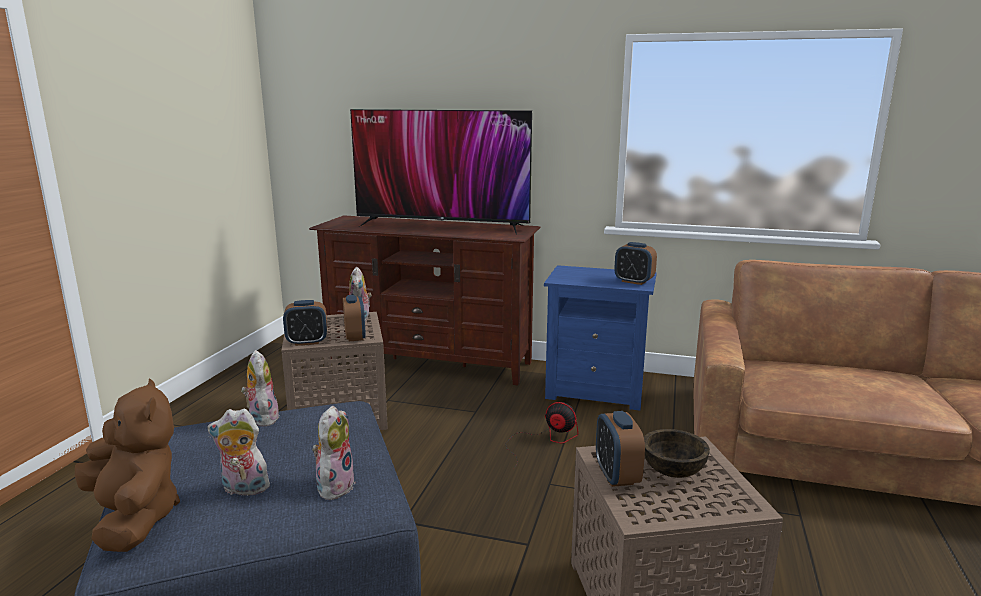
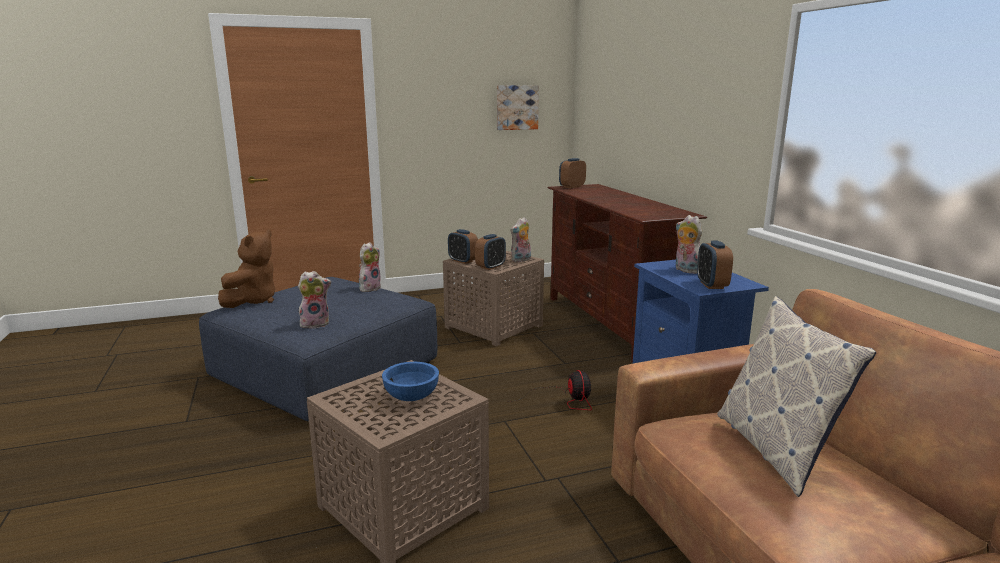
camera: 55 degrees right, 0 degrees up
plush toy [207,409,272,496] -> plush toy moved to [675,215,702,274]
television [350,109,532,235] -> none
alarm clock [596,411,645,487] -> alarm clock moved to [559,158,586,189]
brown bowl [644,429,710,478] -> blue bowl [382,362,439,401]
none -> picture [497,85,539,130]
none -> pillow [717,296,876,497]

